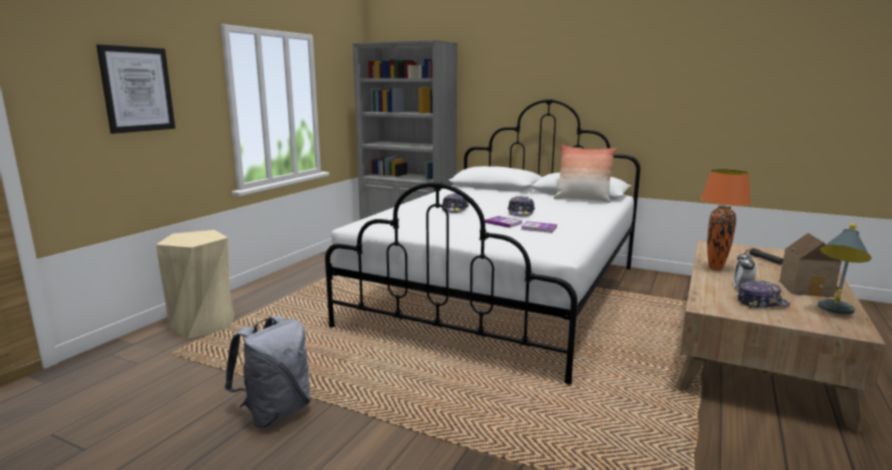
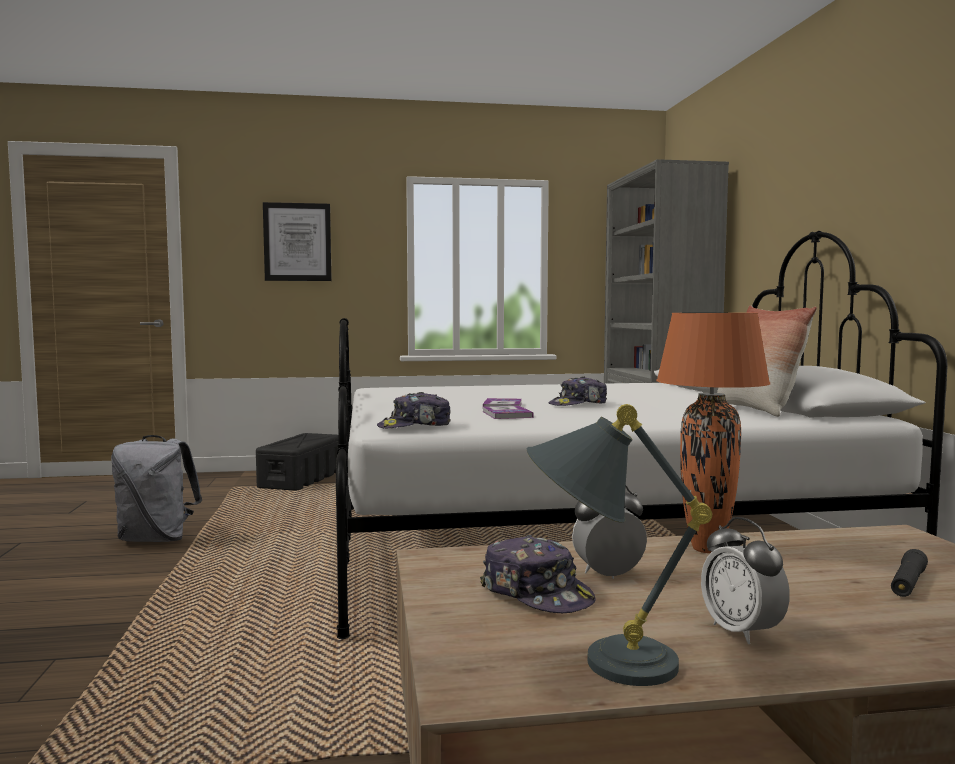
camera: 55 degrees right, 10 degrees down
beige stool [156,230,235,339] -> black storage box [256,433,339,491]
cap [442,193,469,213] -> cap moved to [377,392,451,428]
toy house [779,233,842,297] -> alarm clock [701,517,790,644]

